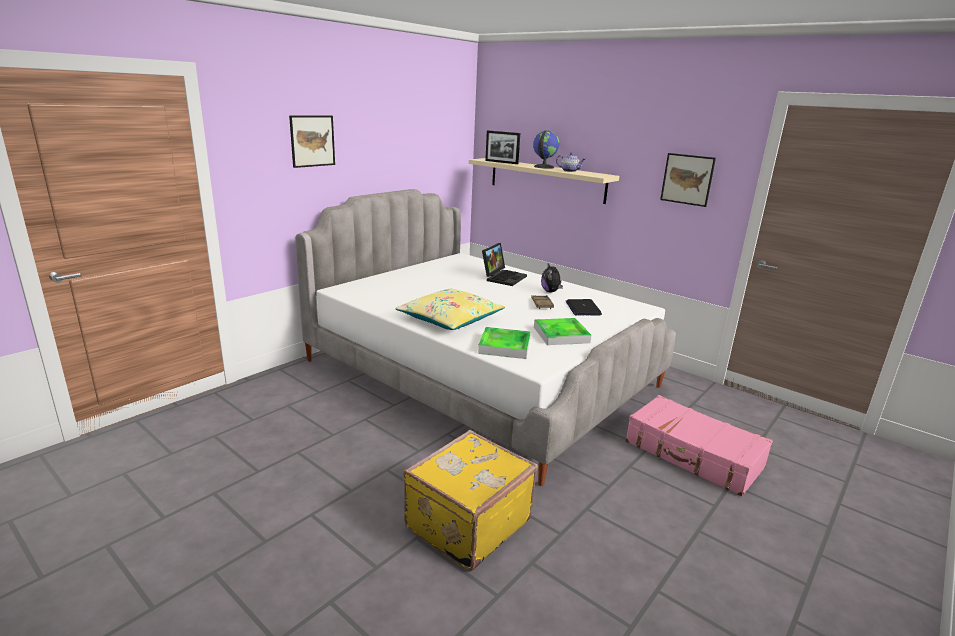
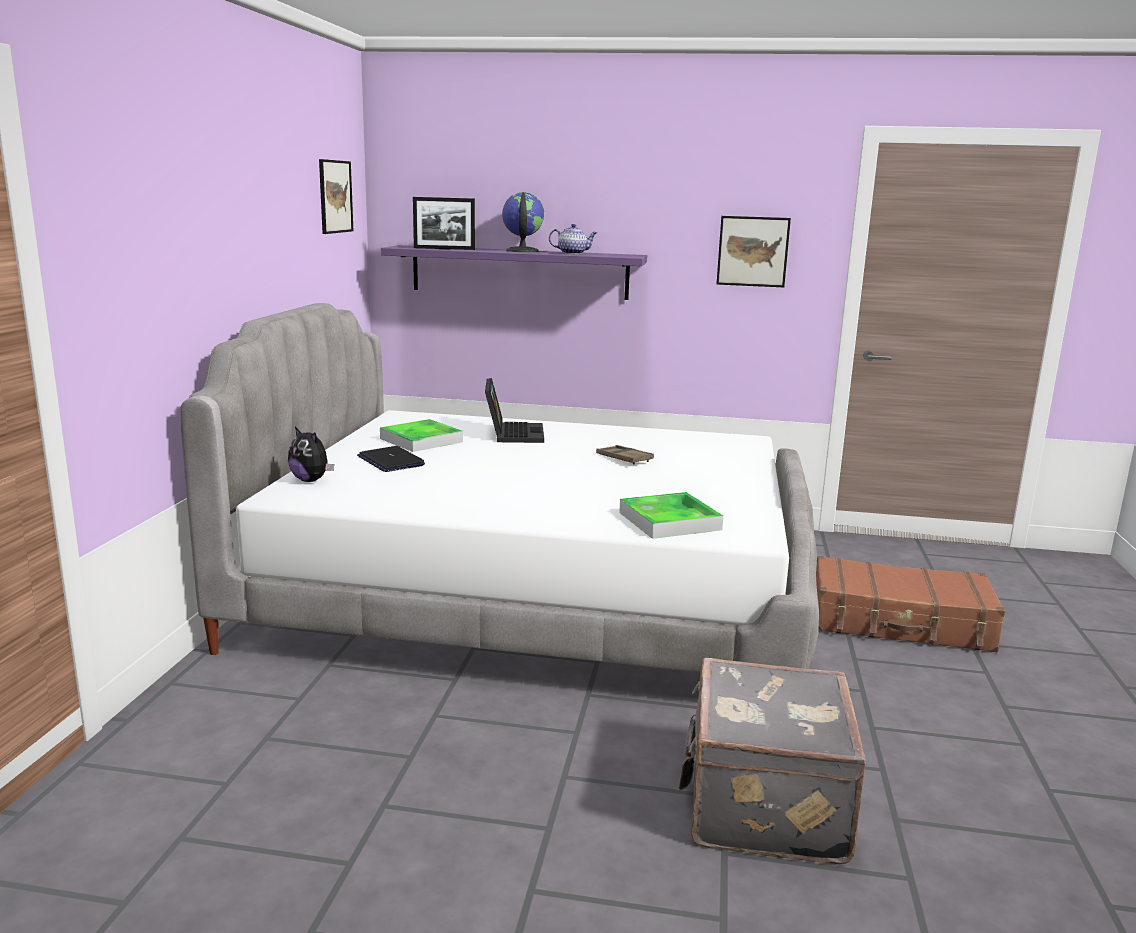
camera: 30 degrees left, 5 degrees down
picture [289,116,335,168] -> picture moved to [319,159,353,234]
yellow pillow [395,289,505,330] -> none
yellow suitcase [403,430,538,571] -> grey suitcase [679,658,866,865]
beige shelf [469,158,619,204] -> purple shelf [381,245,647,300]
tray [534,318,591,345] -> tray moved to [380,419,463,452]
plush toy [541,263,563,293] -> plush toy moved to [288,427,334,482]
laptop [565,299,602,316] -> laptop moved to [357,446,425,472]
pink suitcase [625,395,773,496] -> brown suitcase [816,556,1005,652]

